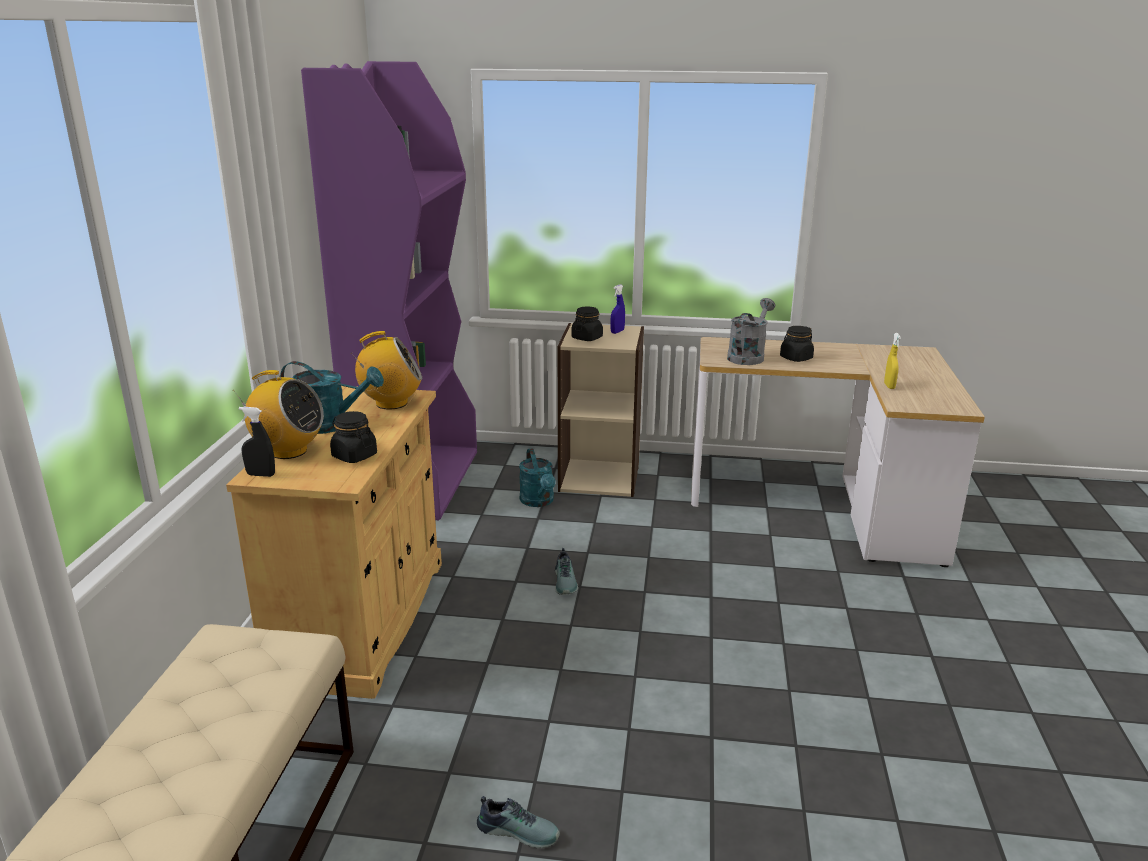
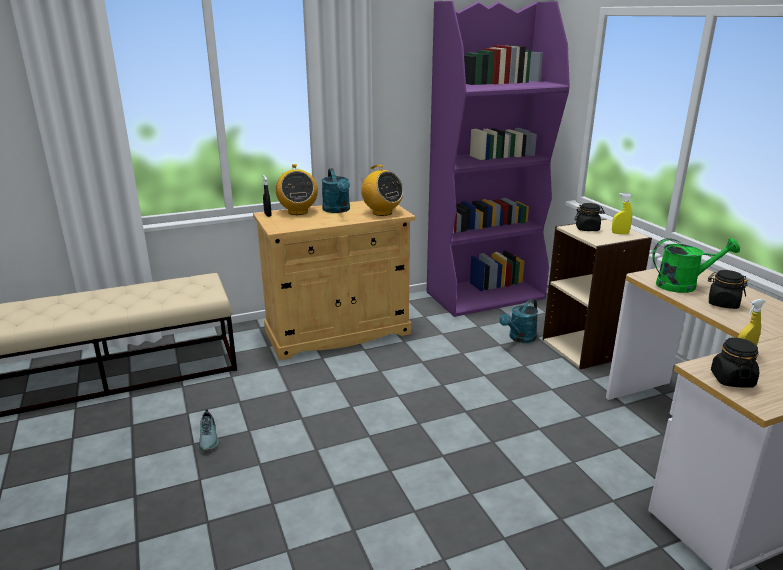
camera: 60 degrees right, 0 degrees up
black jar [330,411,377,463] -> black jar moved to [711,338,759,388]
shoe [555,548,578,595] -> none
blue spray bottle [610,284,625,334] -> yellow spray bottle [612,193,632,234]
grey watering can [727,298,775,365] -> green watering can [652,238,740,293]

